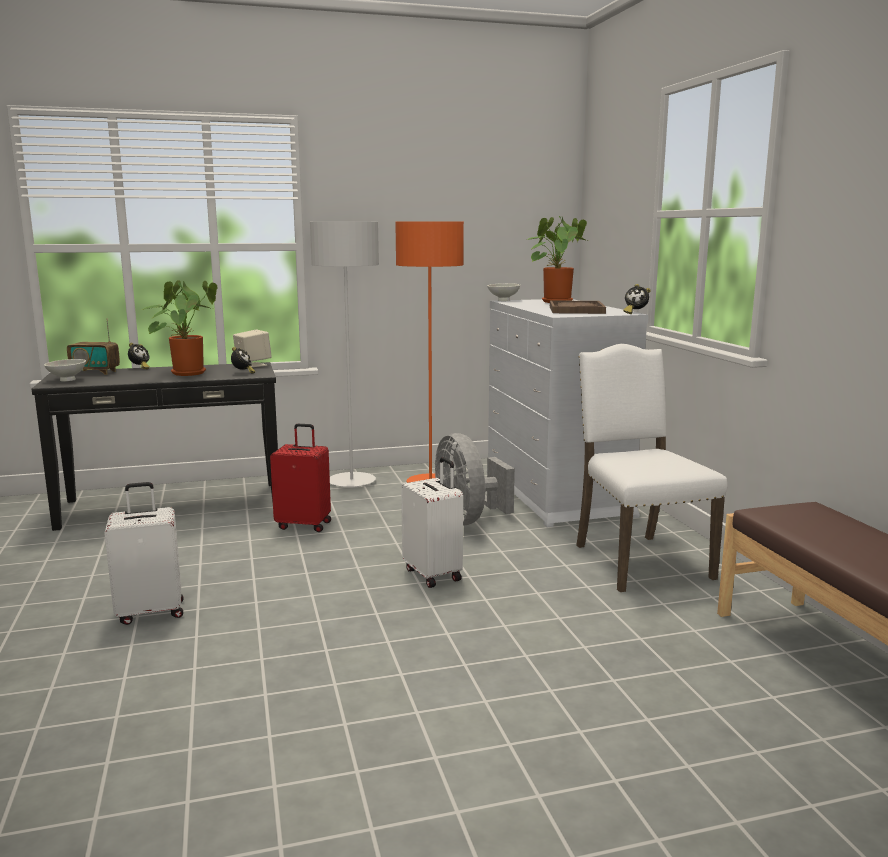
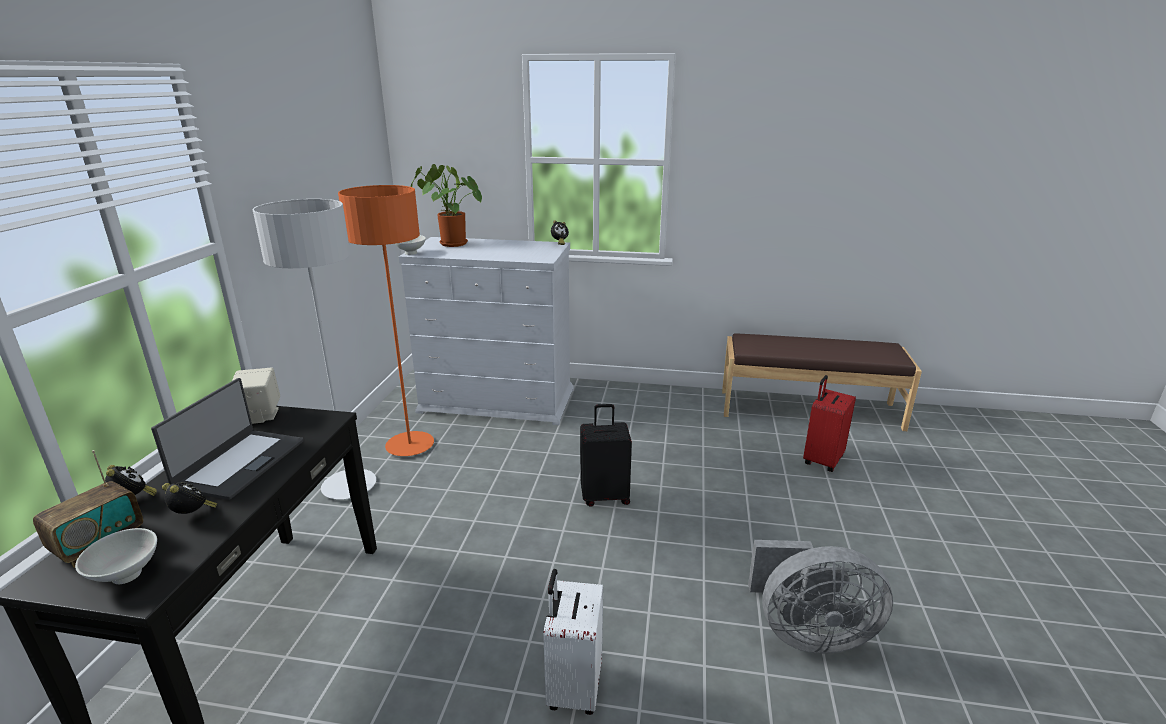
camera: 65 degrees left, 10 degrees up
potted plant [142,280,218,376] -> laptop [151,378,304,500]
alarm clock [231,347,256,373] -> alarm clock moved to [162,482,218,514]
red suitcase [270,424,331,532] -> red suitcase moved to [803,375,856,472]
white suitcase [401,457,463,588] -> black suitcase [580,404,632,507]
grey fan [435,433,515,525] -> grey fan moved to [748,540,893,654]
brown tray [550,300,606,314] -> none
white chair [576,344,727,592] -> none

